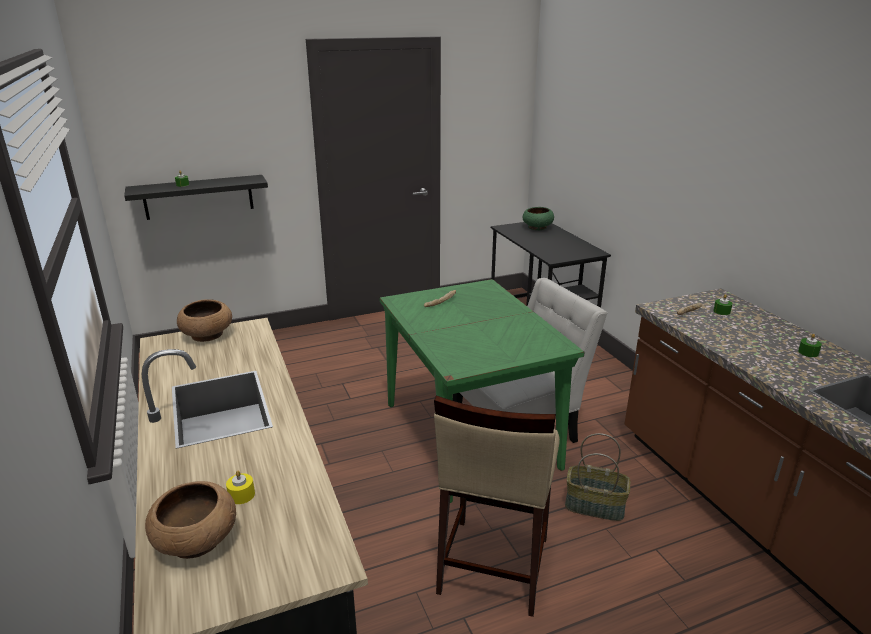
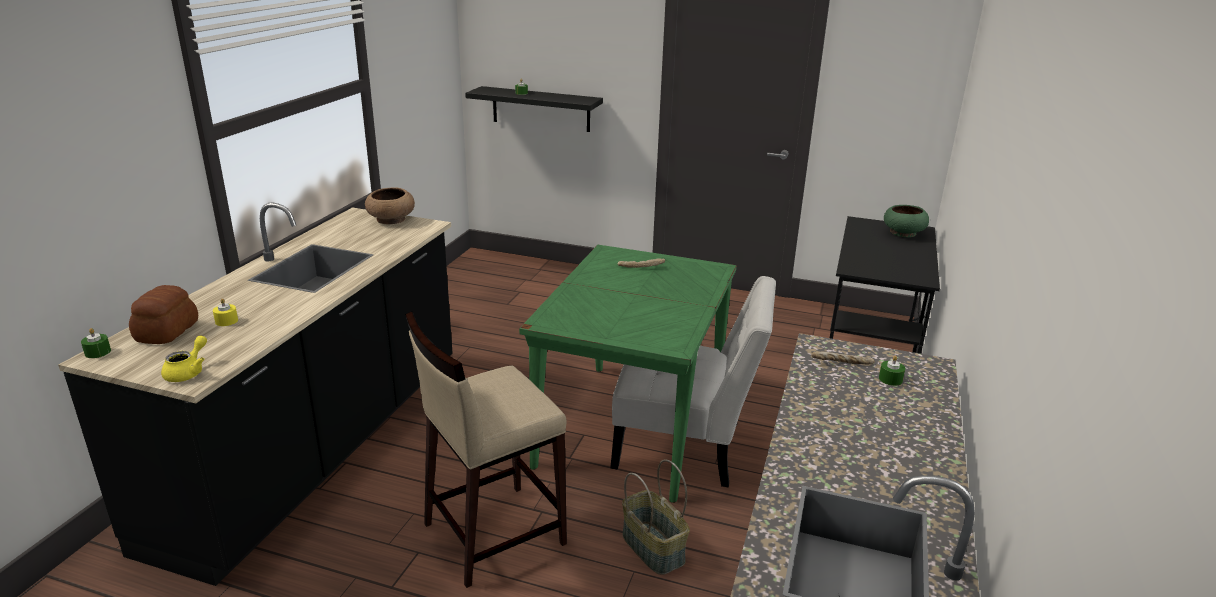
camera: 40 degrees right, 0 degrees up
brown bowl [145,481,236,559] -> bread [129,285,198,344]
green candle [798,334,822,357] -> green candle moved to [81,328,111,358]
none -> yellow teapot [161,335,207,382]

